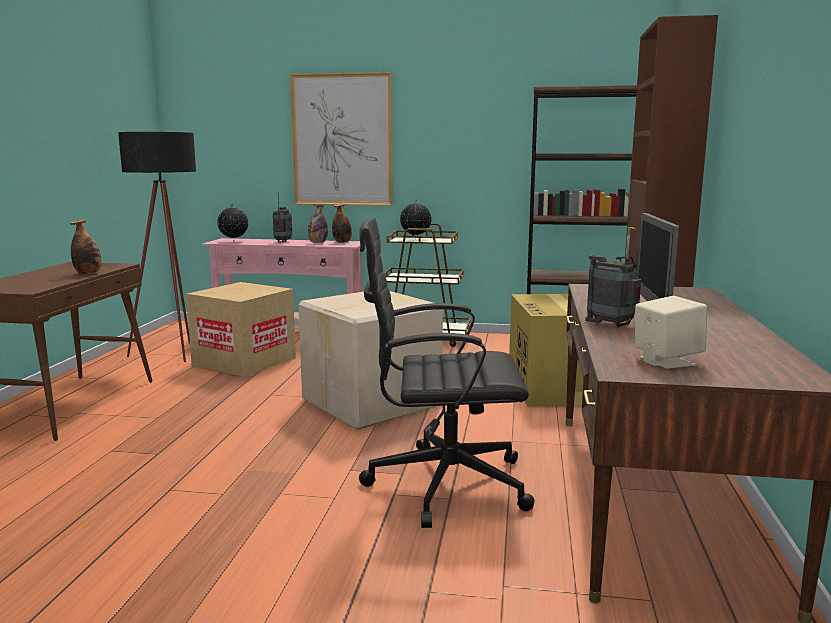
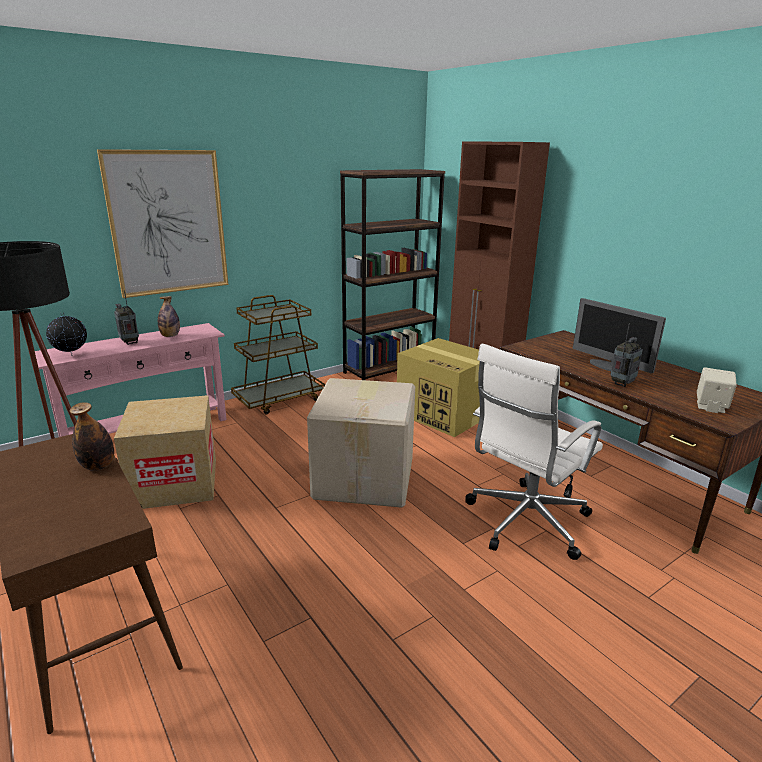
camera: 45 degrees left, 10 degrees up
bottle [332,204,352,243] -> none
black office chair [359,217,535,528] -> white office chair [465,343,603,560]
globe [400,199,432,239] -> none
radio [585,224,641,328] -> radio turned 135 degrees clockwise [610,323,643,387]

